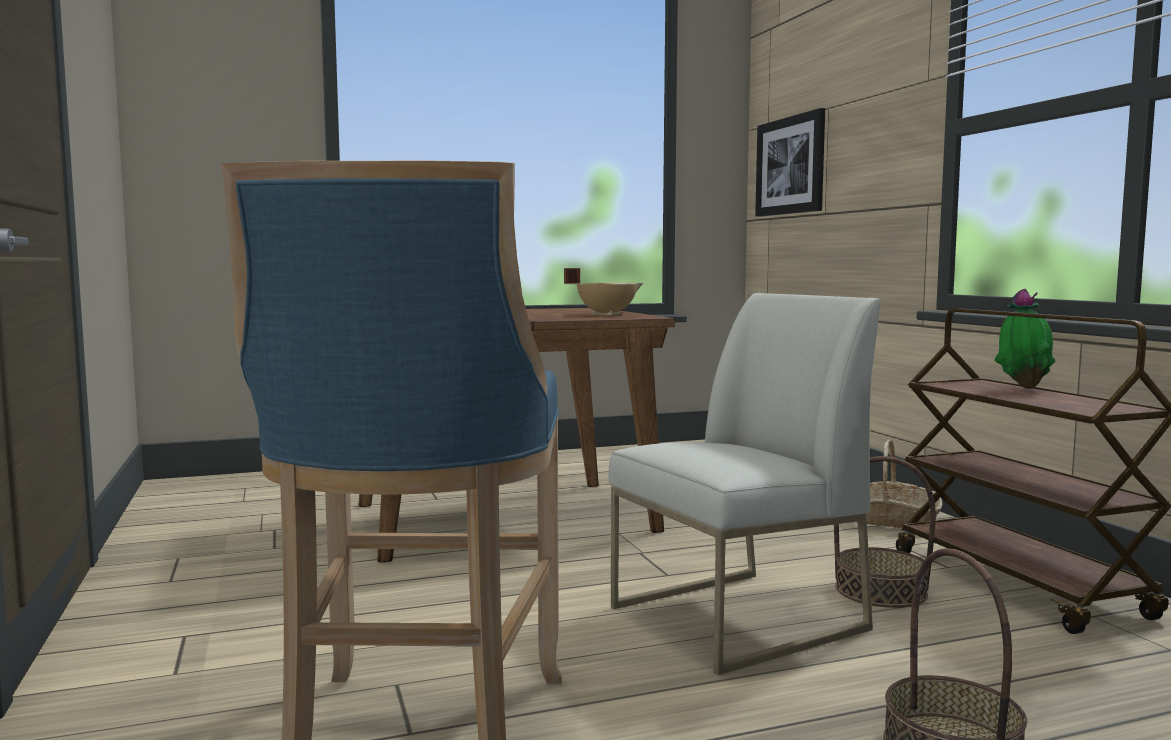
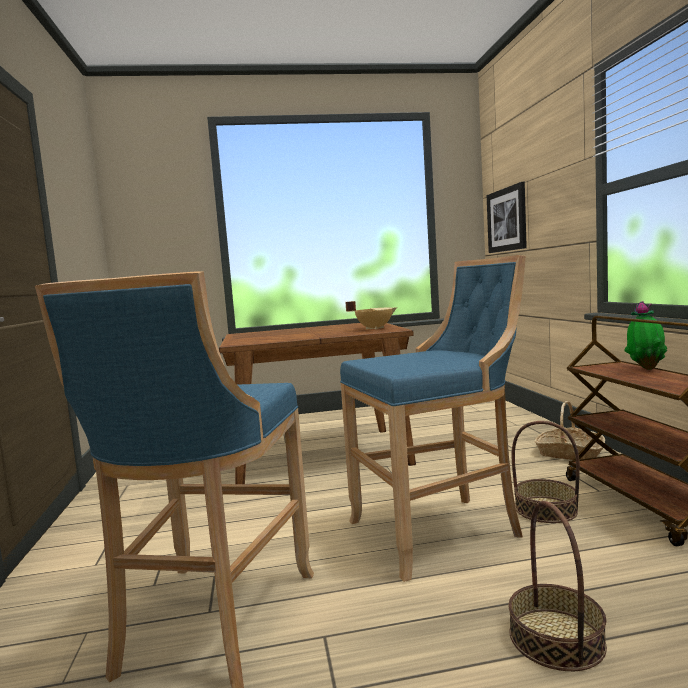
camera: 10 degrees right, 0 degrees up
white chair [609,293,880,675] -> blue stool [340,255,526,582]

